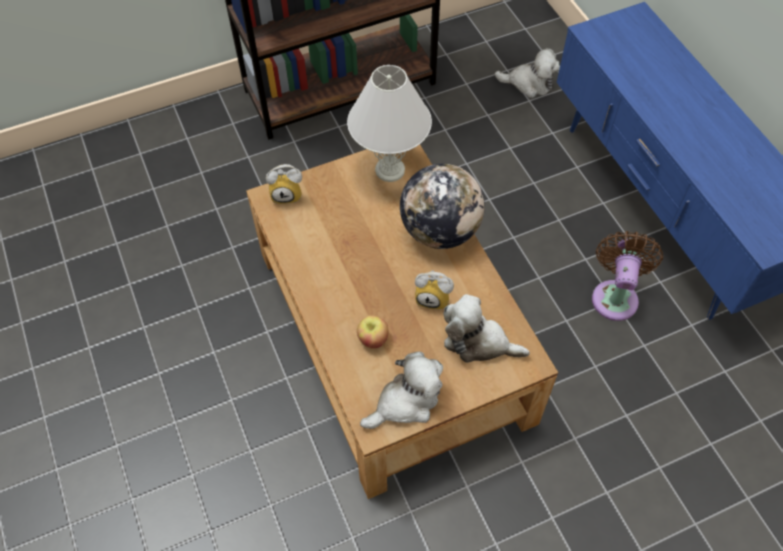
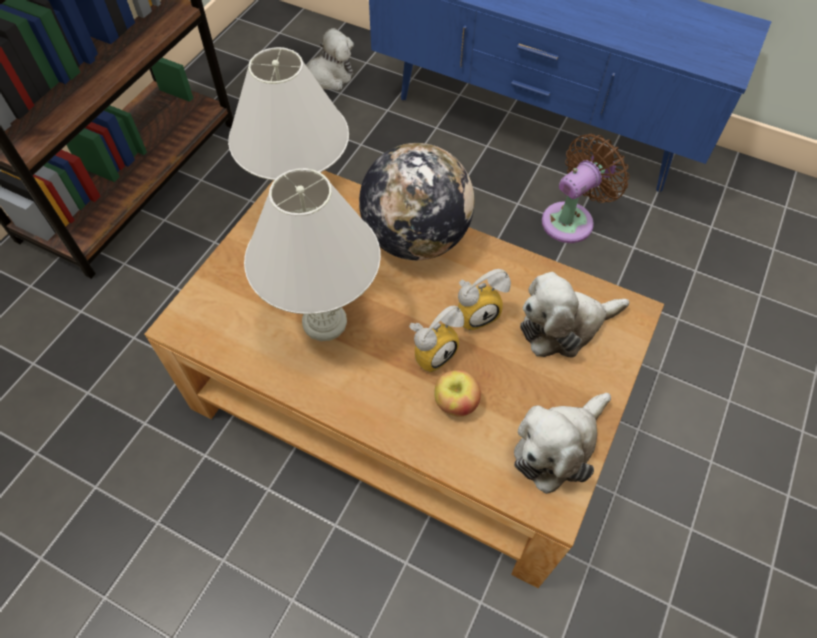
camera: 40 degrees left, 0 degrees up
alarm clock [266,164,302,204] -> alarm clock moved to [409,306,464,372]
plush toy [360,351,443,429] -> plush toy turned 150 degrees counterclockwise [514,393,611,494]
brown fan [592,231,663,321] -> brown fan turned 75 degrees clockwise [542,134,630,243]
none -> white table lamp [244,168,381,341]

